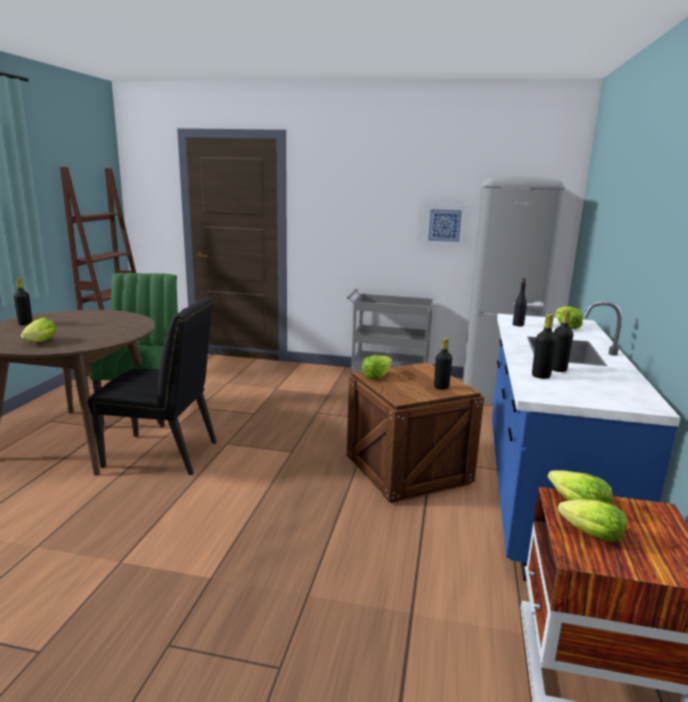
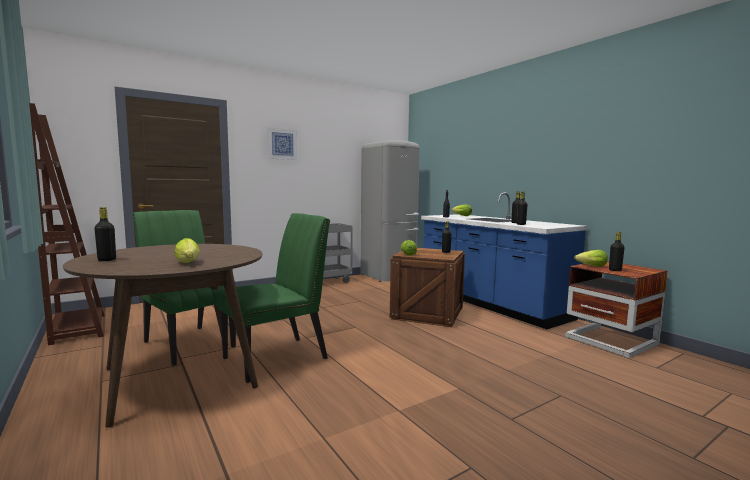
camera: 45 degrees left, 10 degrees down
black chair [87,297,217,475] -> green chair [216,213,330,383]
picture [422,203,468,247] -> picture moved to [267,127,297,160]
lettuce [558,499,627,542] -> black bottle [609,232,625,271]

